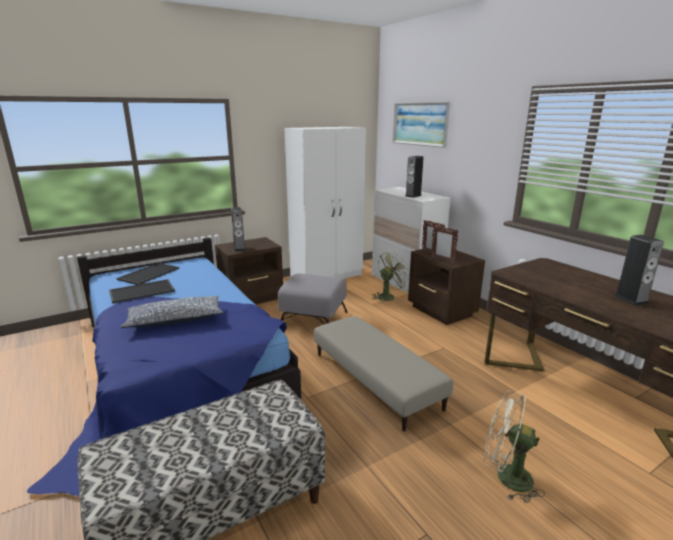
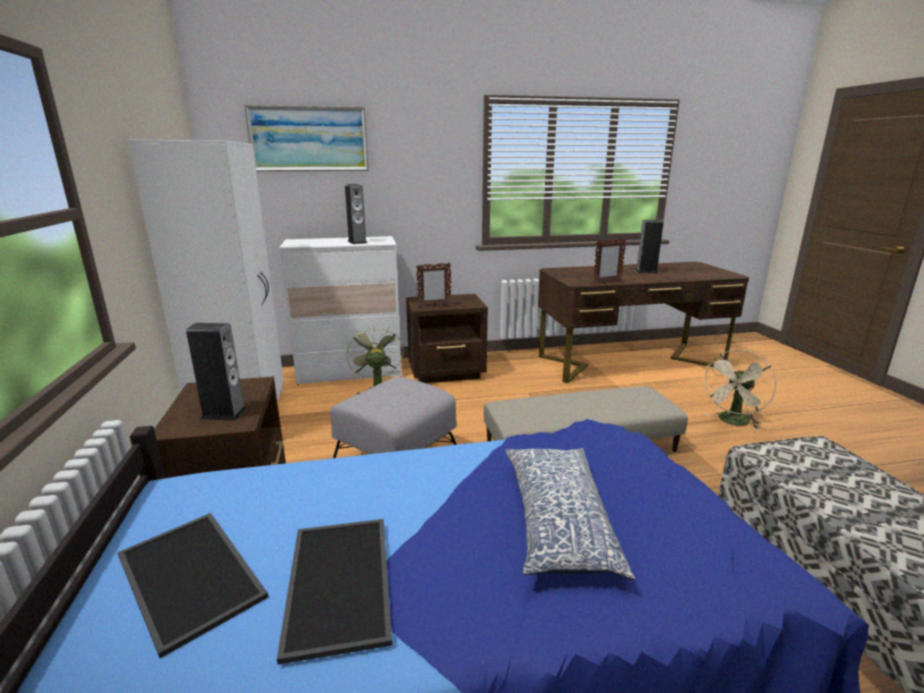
camera: 70 degrees left, 0 degrees up
picture frame [431,225,459,264] -> picture frame moved to [593,238,626,284]

